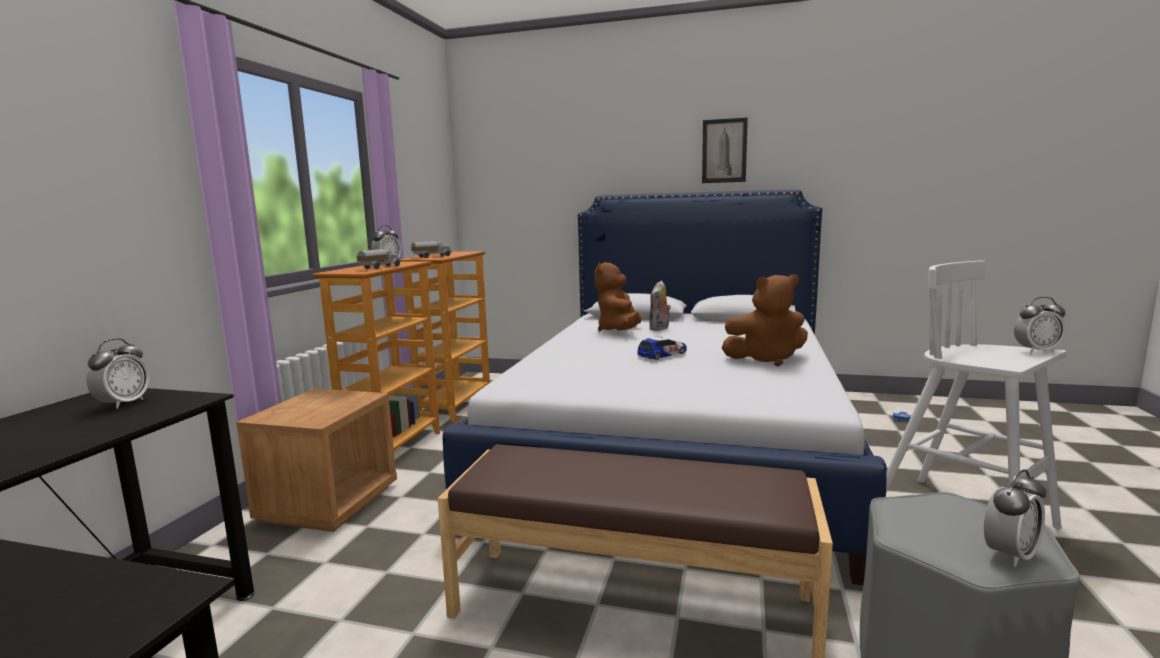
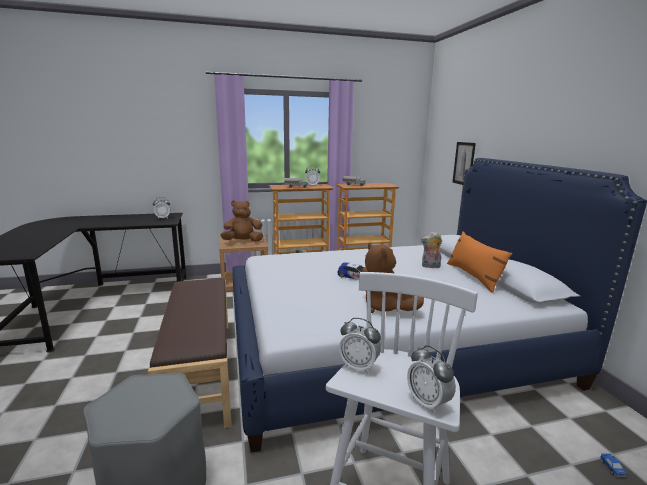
camera: 60 degrees right, 5 degrees up
brown plush toy [594,262,642,332] -> brown plush toy moved to [220,200,263,241]
picture [702,117,748,183] -> picture moved to [452,142,476,185]
alarm clock [984,469,1046,567] -> alarm clock moved to [339,318,381,374]
none -> orange pillow [447,232,512,293]

